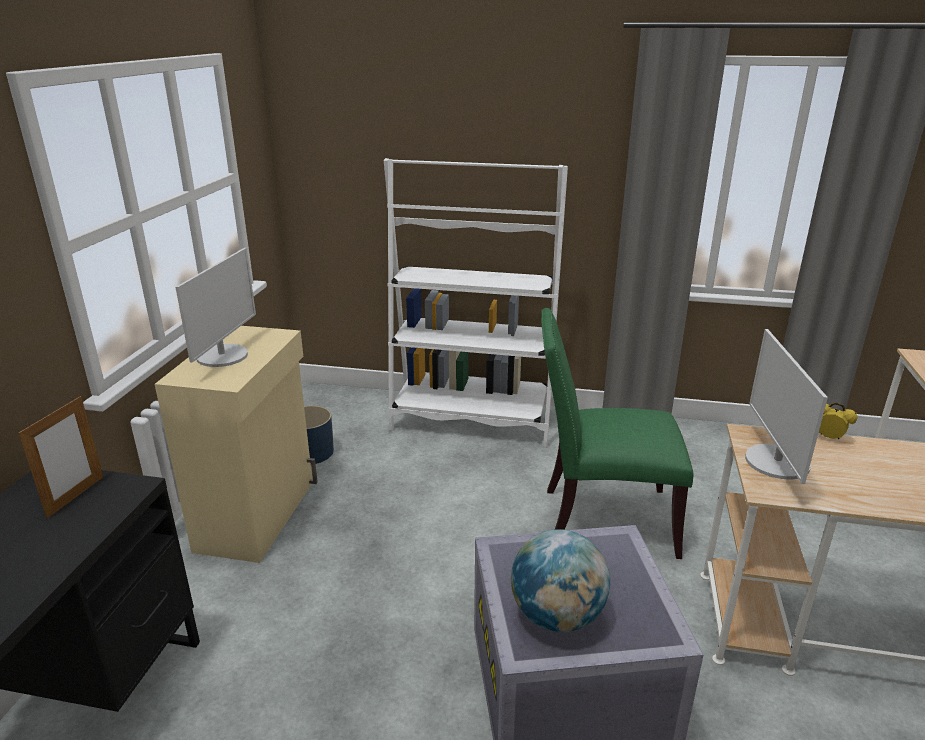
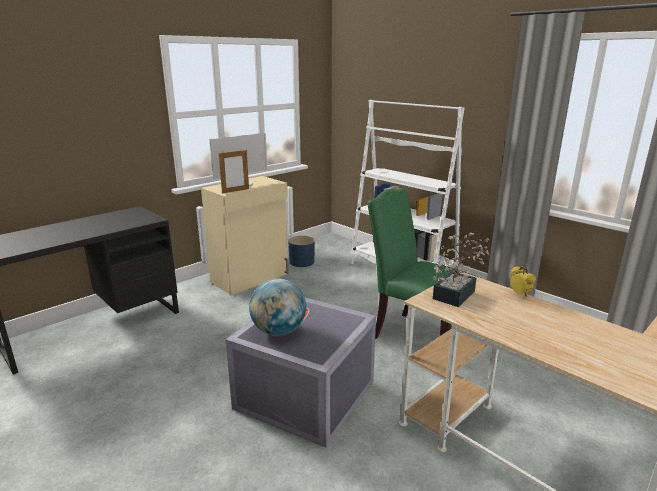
camera: 35 degrees right, 5 degrees down
picture frame [19,396,103,518] -> picture frame moved to [219,150,249,194]
monitor [745,329,828,484] -> potted plant [433,232,489,307]

